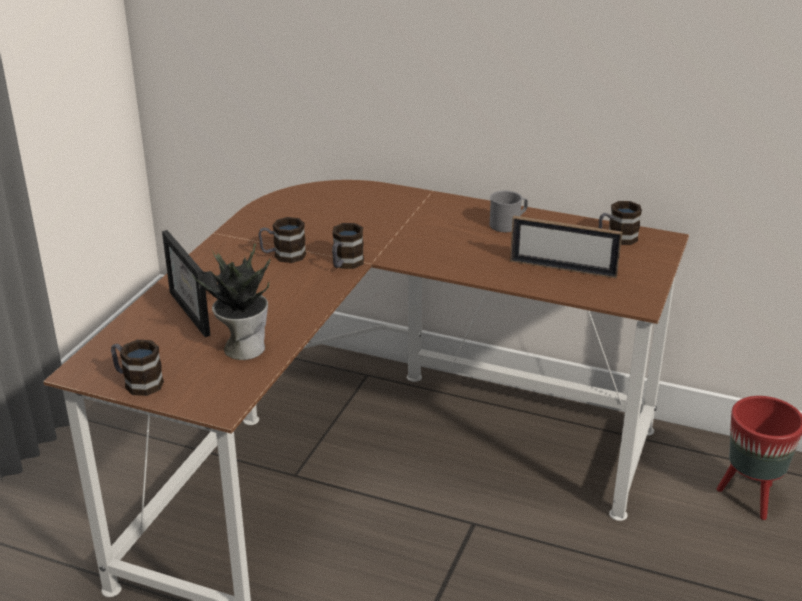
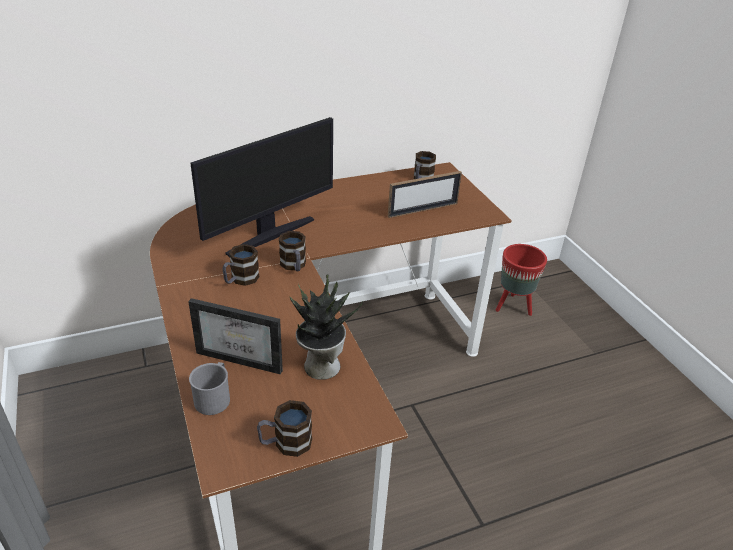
camera: 45 degrees left, 5 degrees up
grey mug [490,191,528,232] -> grey mug moved to [189,362,230,415]
none -> monitor [190,117,333,257]

